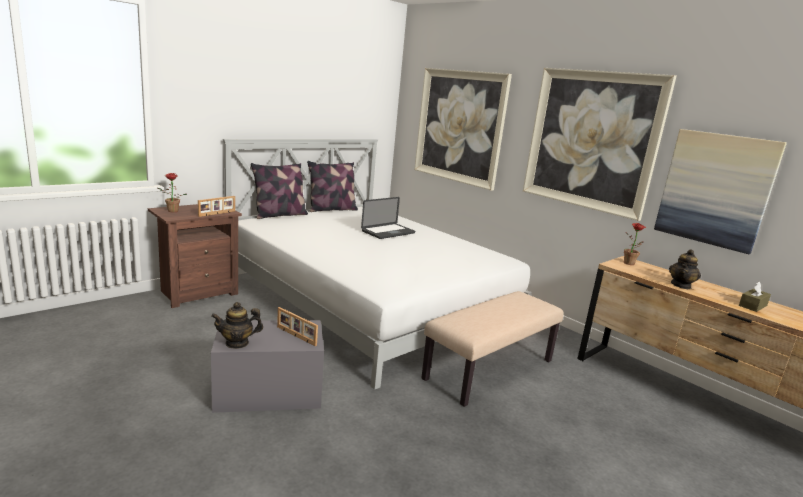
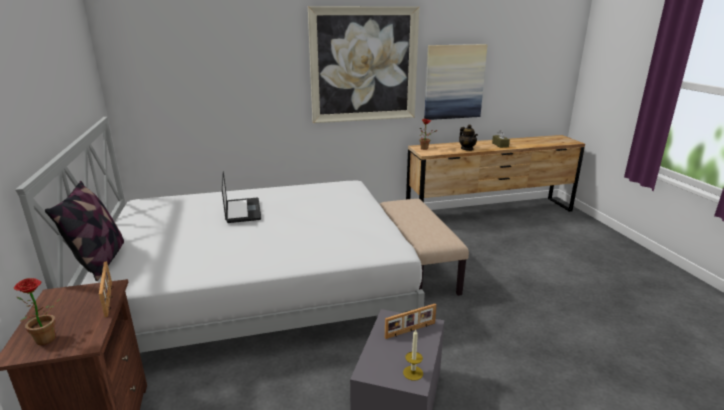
camera: 60 degrees left, 5 degrees up
teapot [211,302,263,349] -> candle [403,329,423,381]
pillow [307,161,358,212] -> none
picture [414,68,512,191] -> none

